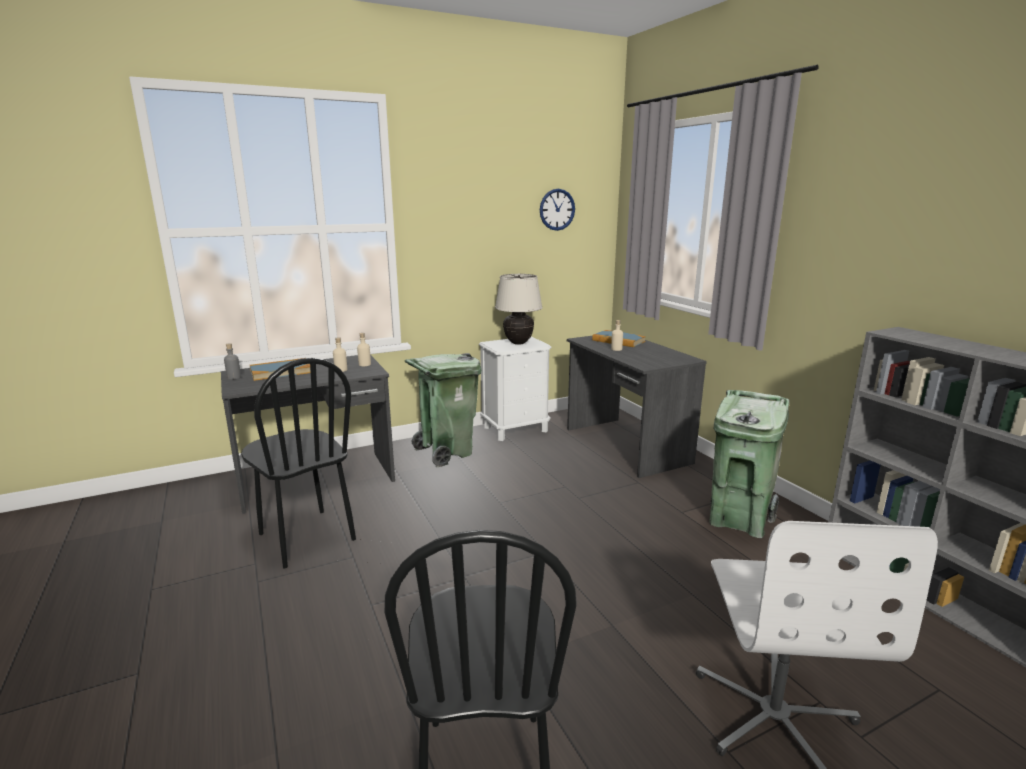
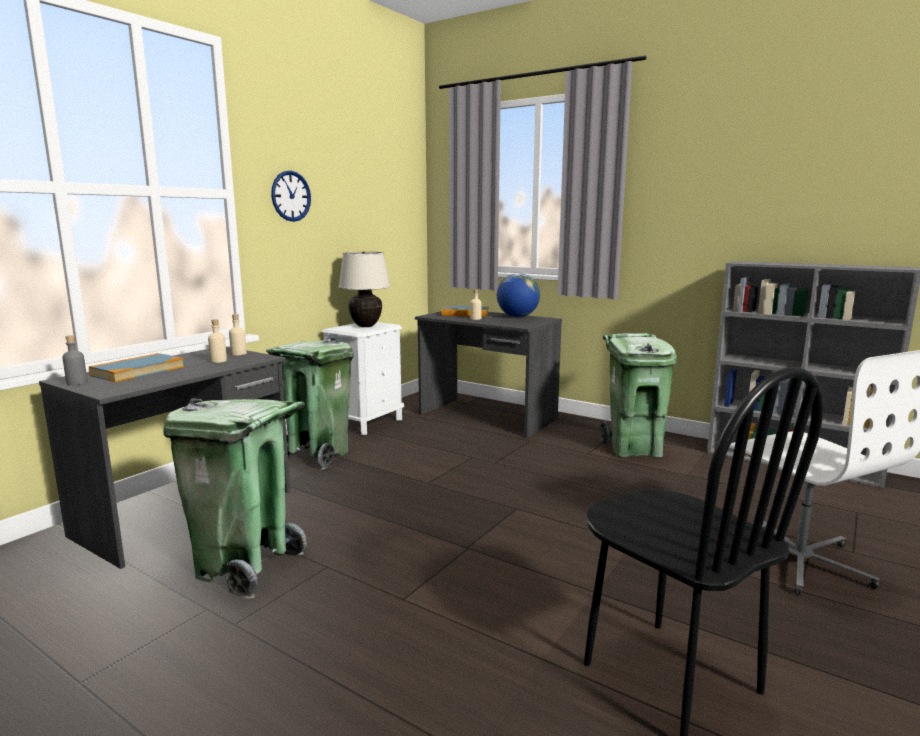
camera: 30 degrees left, 5 degrees down
black chair [241,358,356,568] -> green trash can [163,398,307,599]
wall clock [540,189,575,231] -> wall clock moved to [271,171,311,222]
none -> globe [497,273,540,317]

